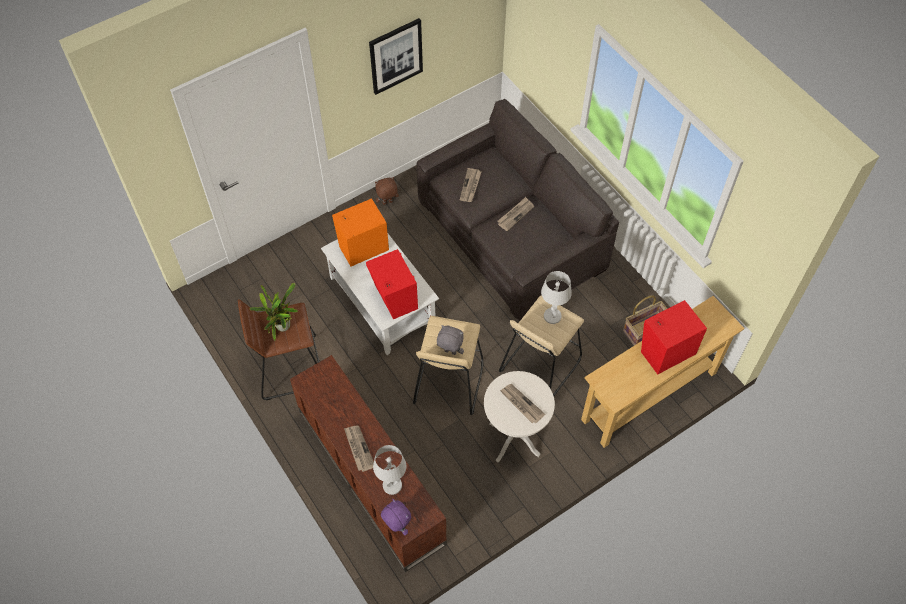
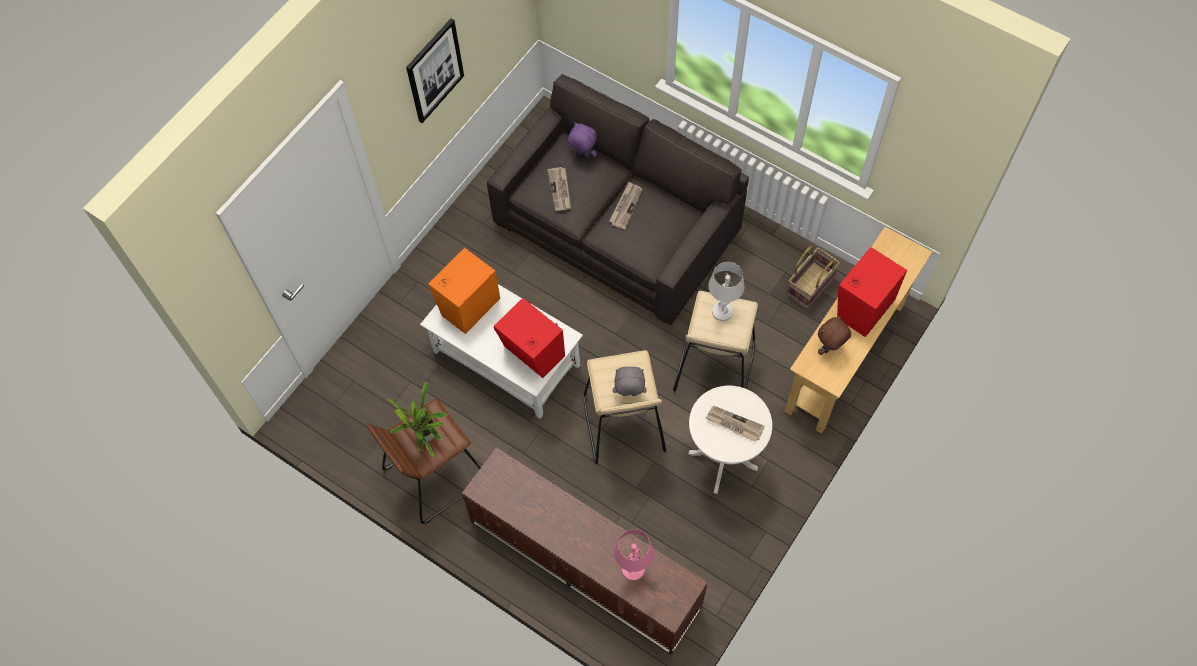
camera: 20 degrees left, 5 degrees up
newspaper [344,425,374,472] -> none
white table lamp [373,445,407,495] -> pink table lamp [614,529,654,581]
brown plush toy [375,177,399,205] -> brown plush toy moved to [818,316,851,355]
purple plush toy [381,499,411,535] -> purple plush toy moved to [568,122,597,158]

